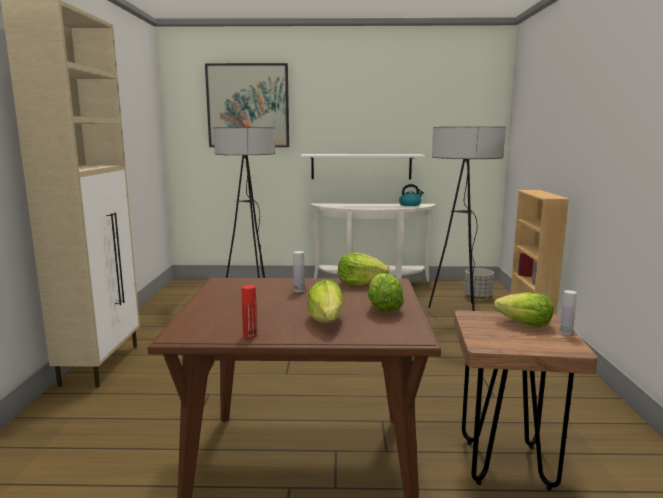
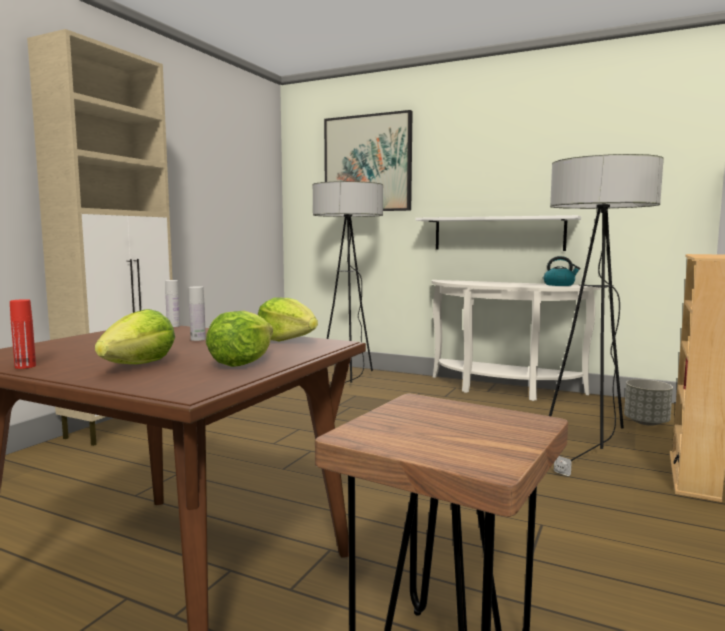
camera: 25 degrees right, 5 degrees down
lettuce [494,292,553,327] -> none
white bottle [560,290,577,335] -> white bottle moved to [165,280,180,327]

